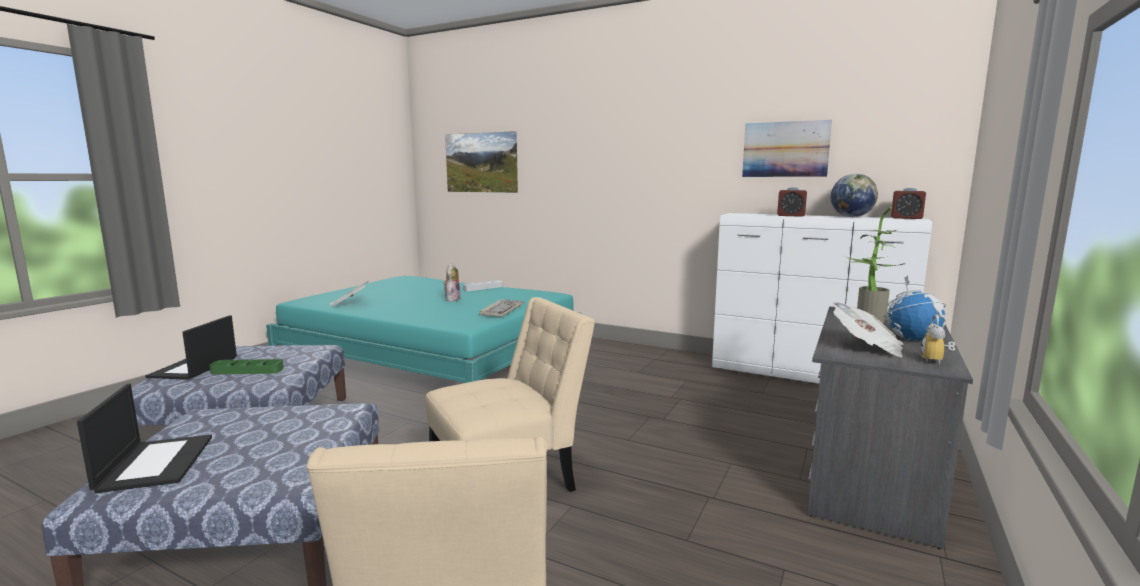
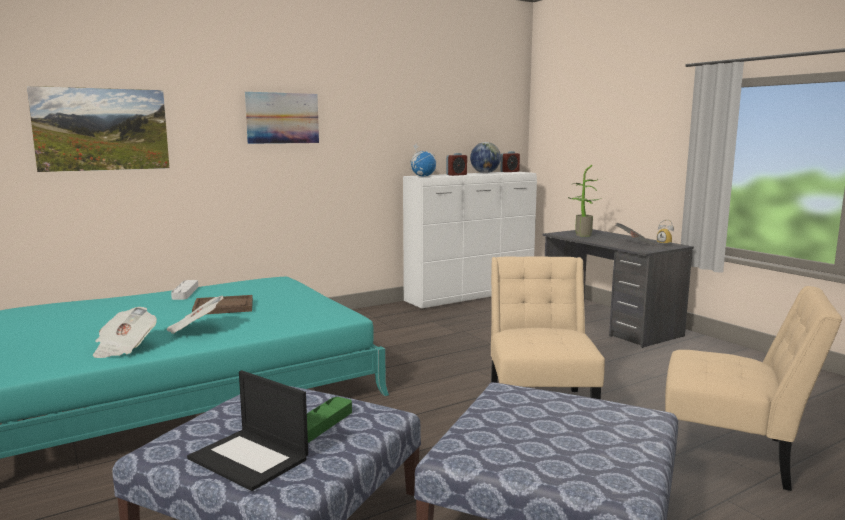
camera: 60 degrees left, 0 degrees up
laptop [77,384,212,493] -> none
plush toy [443,263,460,302] -> brown tray [192,295,253,314]
keyboard [479,299,524,317] -> none
picture [742,120,832,177] -> picture moved to [245,92,319,144]
globe [883,275,946,340] -> globe moved to [410,143,436,177]
none -> newspaper [167,296,223,334]

